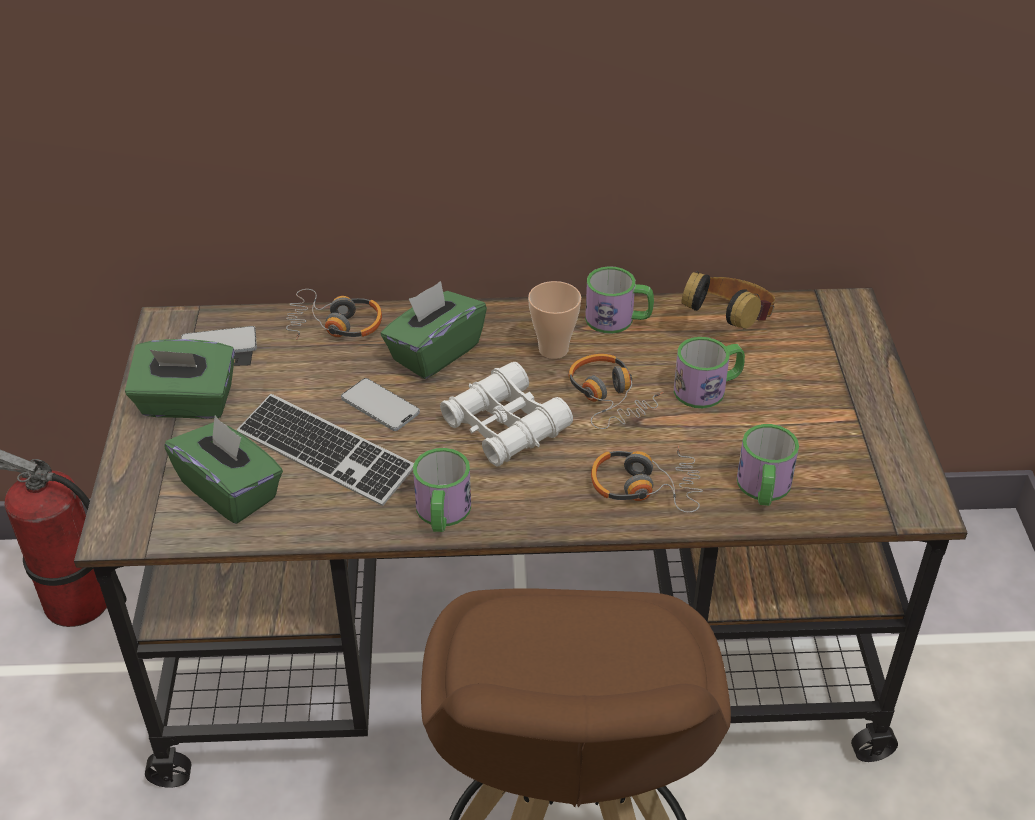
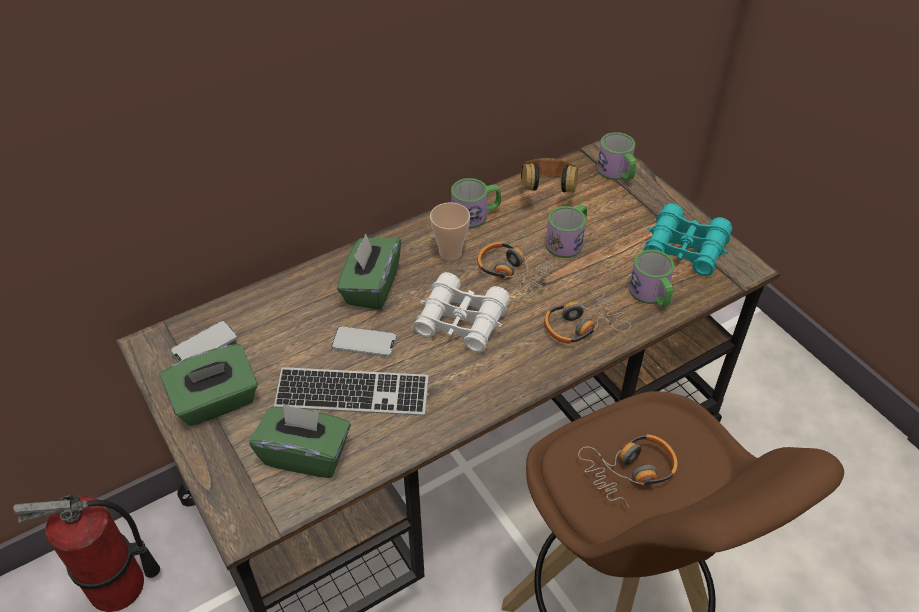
camera: 30 degrees left, 5 degrees up
headphones [286,289,382,340] -> headphones moved to [578,434,678,508]
mug [413,448,471,532] -> mug moved to [597,132,636,180]
none -> turquoise binoculars [644,203,732,276]

